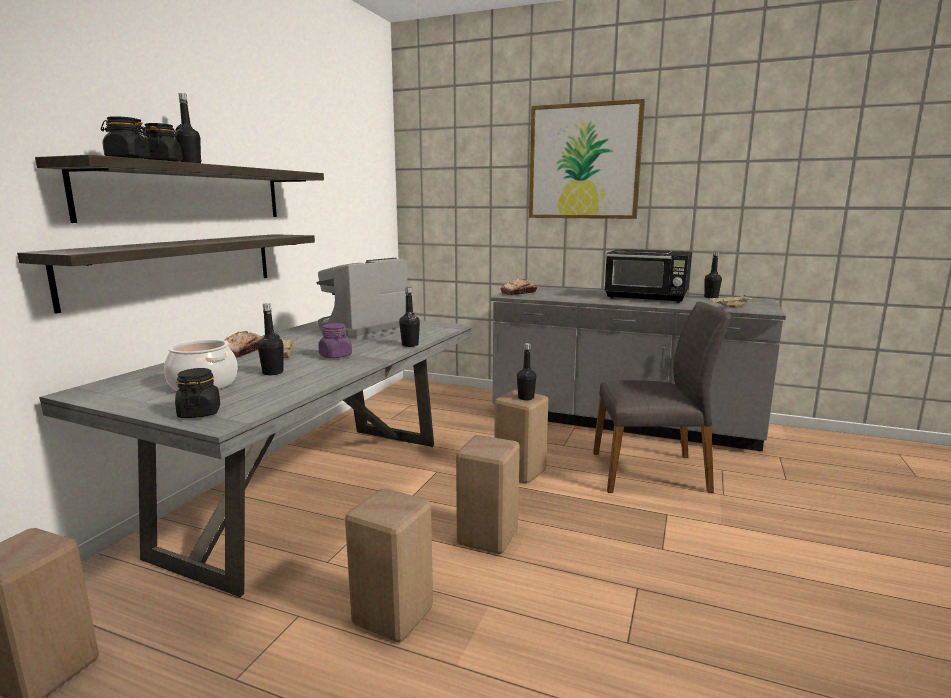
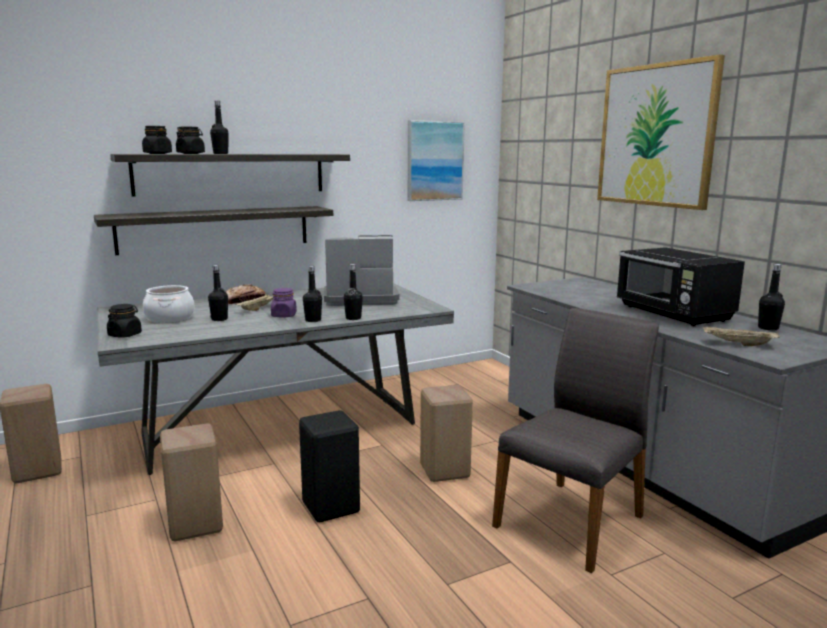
camera: 40 degrees right, 0 degrees up
beige stool [456,435,520,554] -> black stool [299,410,360,522]
bread [500,279,537,295] -> none
black bottle [517,343,536,400] -> black bottle moved to [303,266,322,322]
grey chair [593,301,732,493] -> grey chair turned 90 degrees counterclockwise [492,308,659,573]
none -> picture [408,120,465,201]

